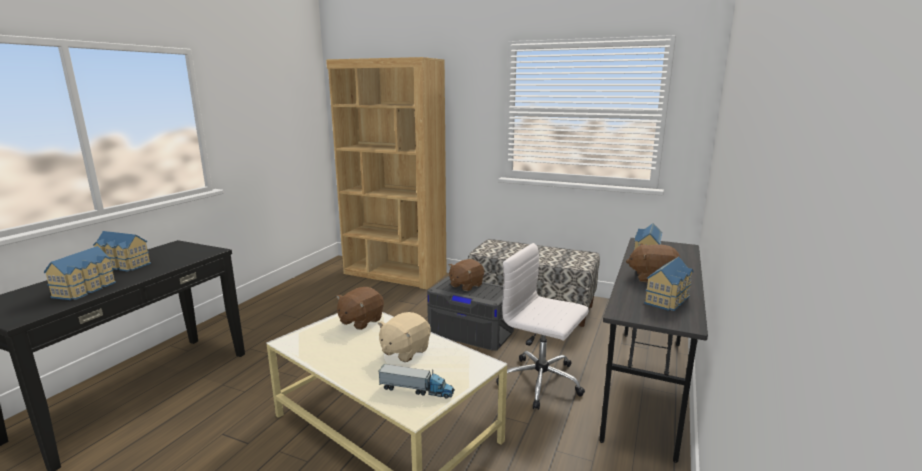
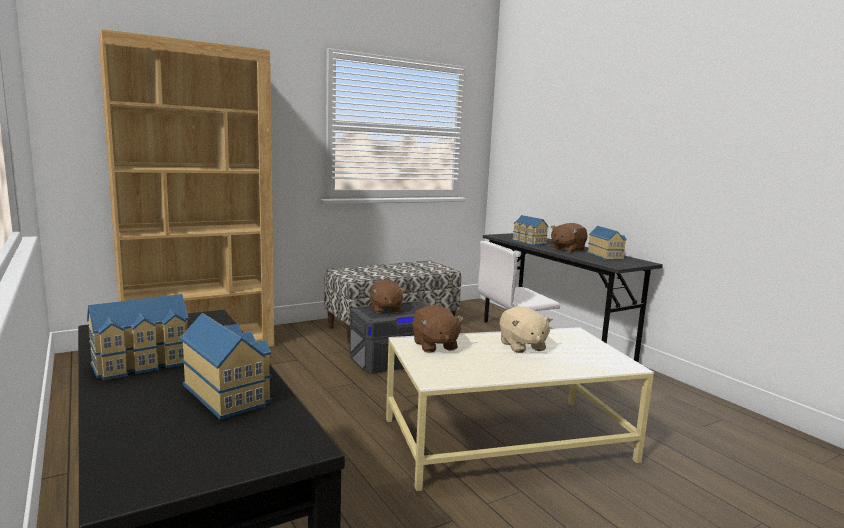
camera: 55 degrees left, 5 degrees down
toy truck [378,364,455,398] -> none

